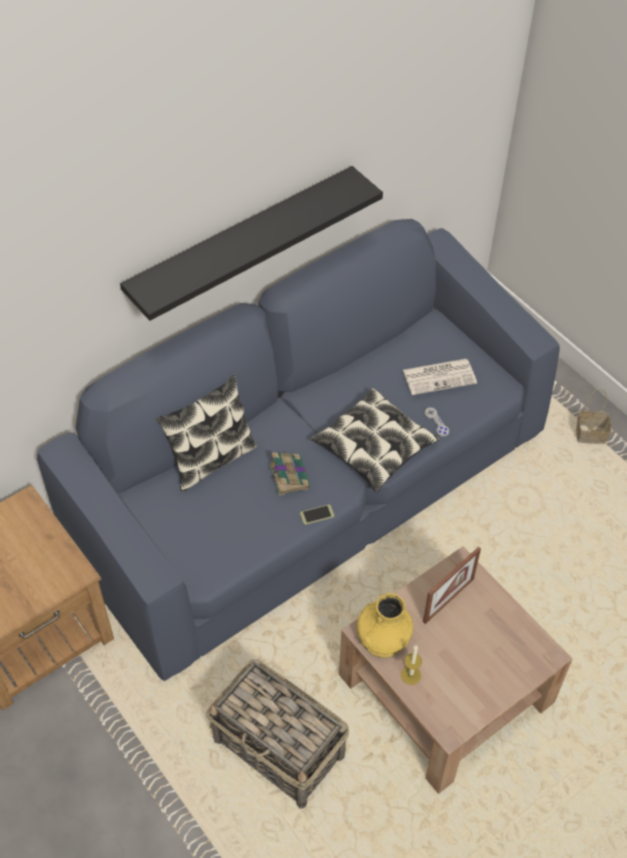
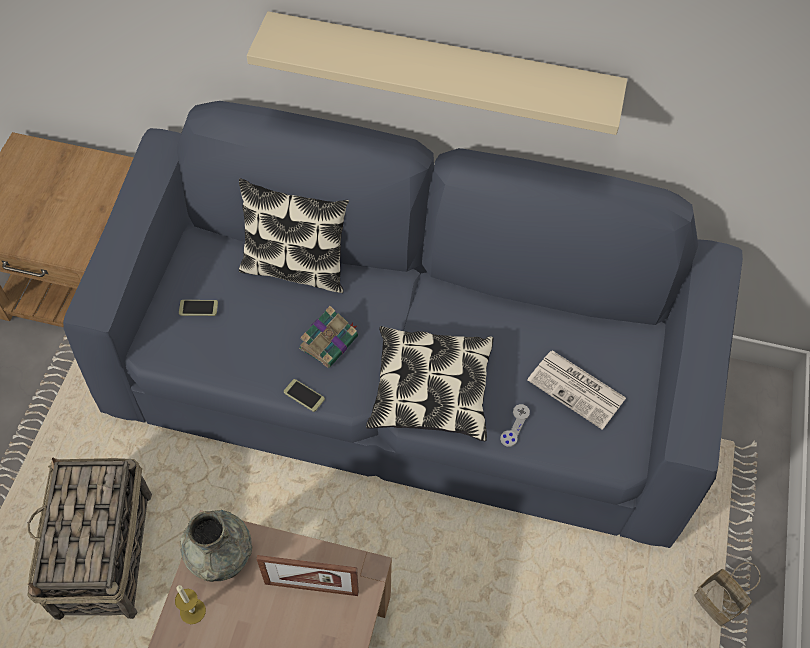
camera: 50 degrees right, 5 degrees up
black shelf [120,166,383,321] -> beige shelf [247,11,627,135]
yellow vase [357,593,413,658] -> grey vase [180,510,252,582]
none -> phone [179,300,218,316]

